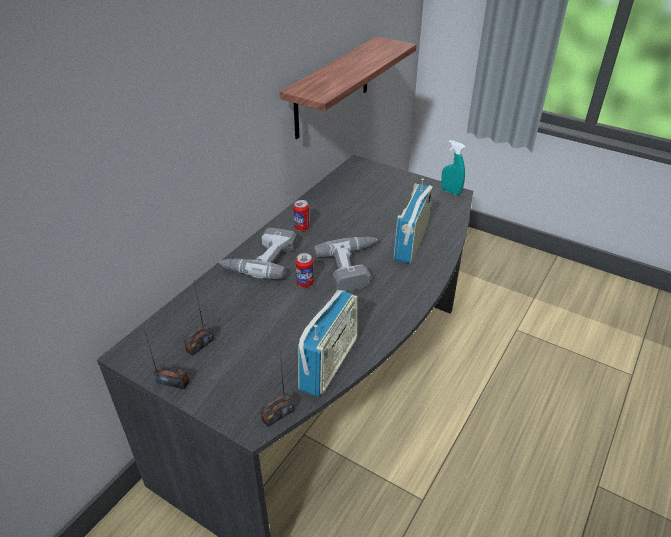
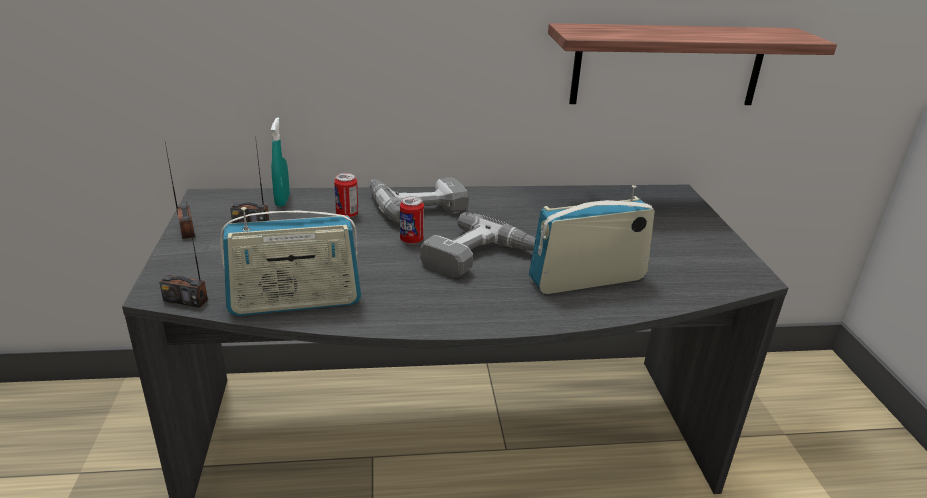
camera: 50 degrees right, 10 degrees down
can [293,200,310,231] -> can moved to [334,173,358,218]
turquoise spray bottle [441,140,465,195] -> turquoise spray bottle moved to [271,117,290,207]

